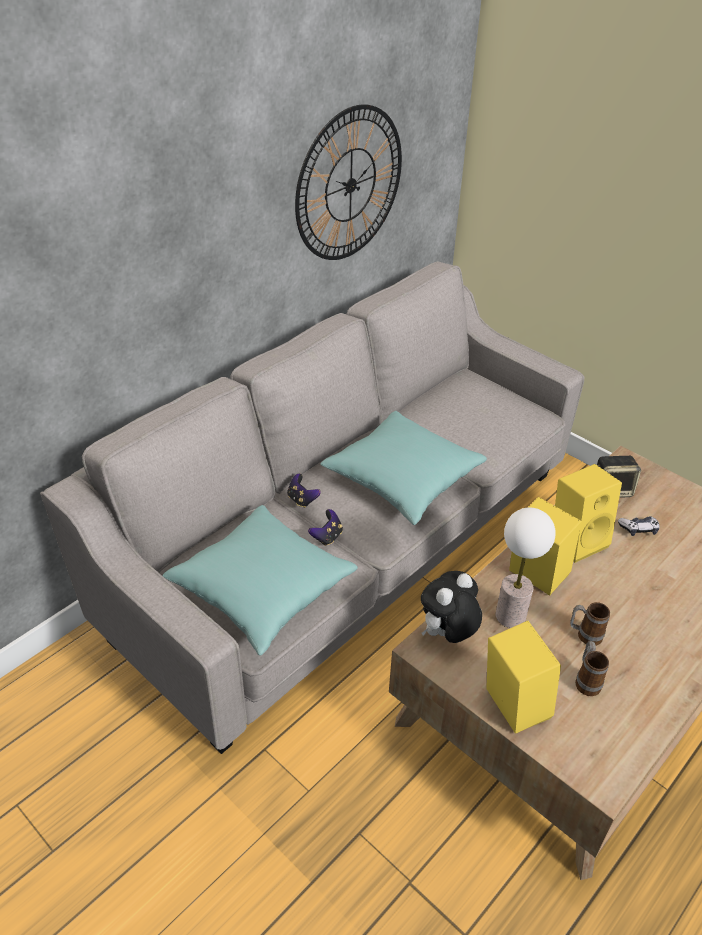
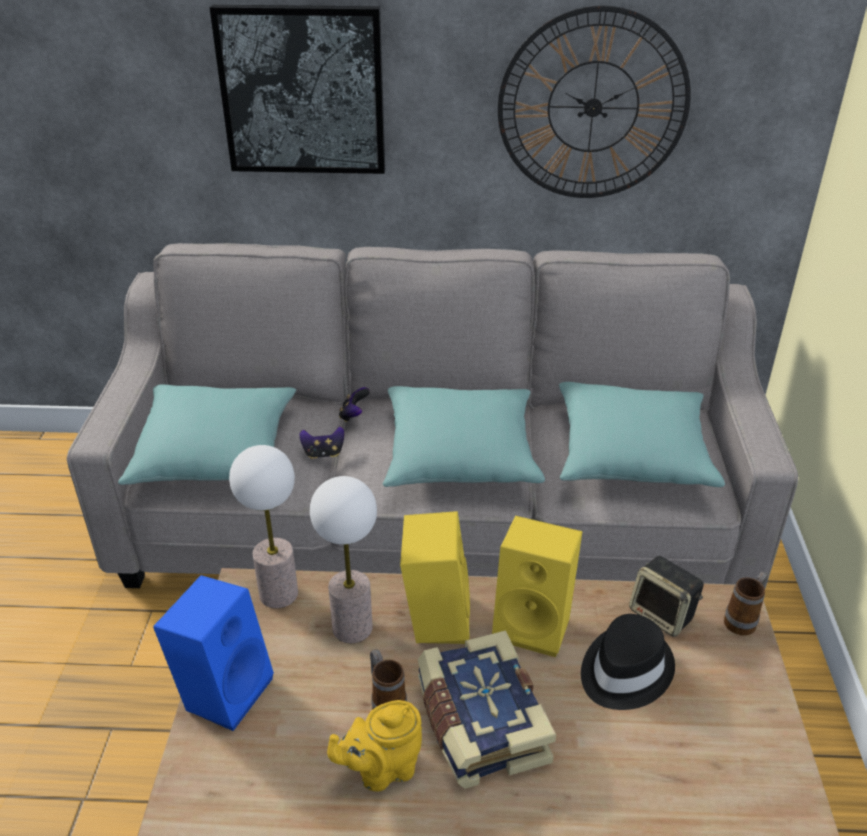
camera: 50 degrees right, 5 degrees down
plush toy [421,571,482,643] -> table lamp [229,445,298,608]
yellow speaker [486,621,561,734] -> blue speaker [153,575,274,731]
mug [575,641,609,696] -> mug moved to [724,572,768,635]
game controller [618,516,659,536] -> black hat [581,614,675,710]
none -> picture [210,5,385,174]
none -> yellow teapot [327,700,422,792]
none -> book [418,630,556,789]
none -> turquoise pillow [559,382,725,487]

